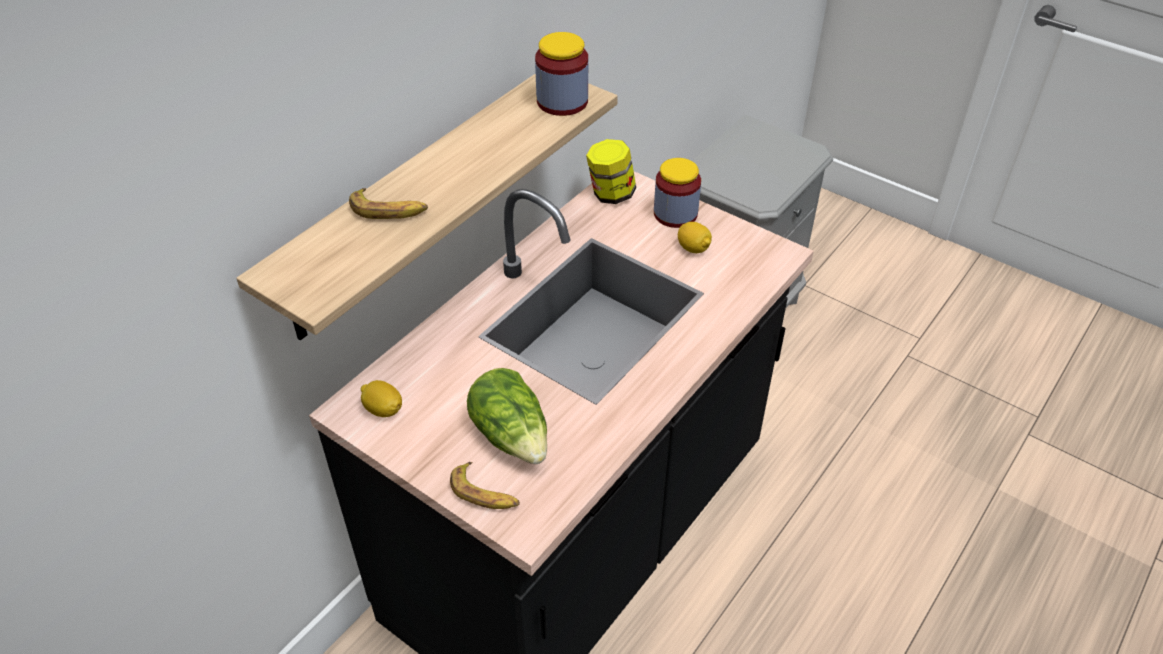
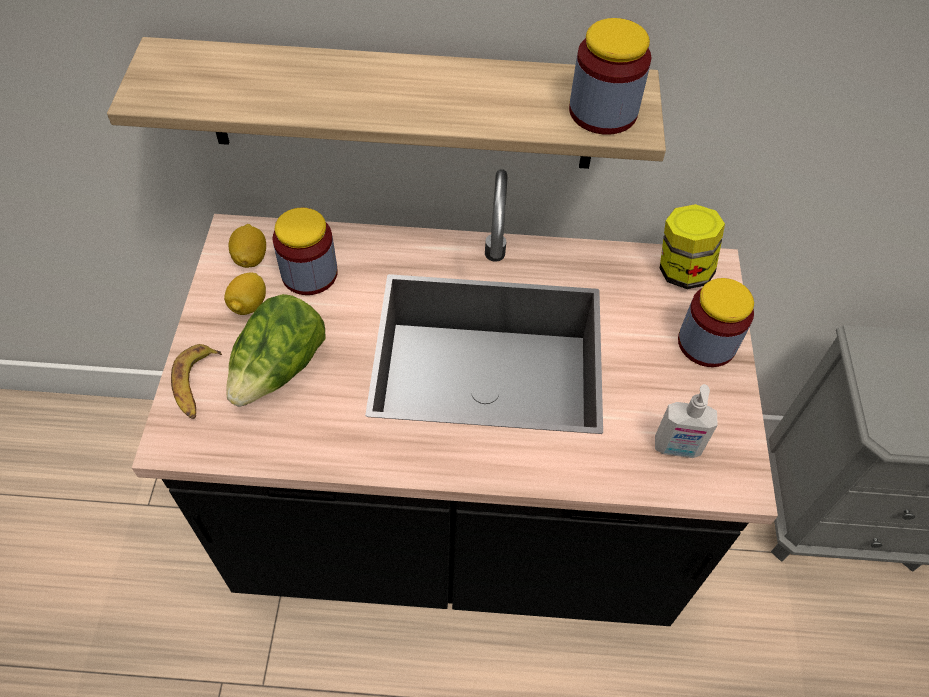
camera: 55 degrees right, 10 degrees up
banana [349,188,428,219] -> none
lemon [678,222,712,253] -> lemon moved to [224,272,266,315]
none -> jar [273,208,338,295]
none -> soap dispenser [655,384,718,458]

